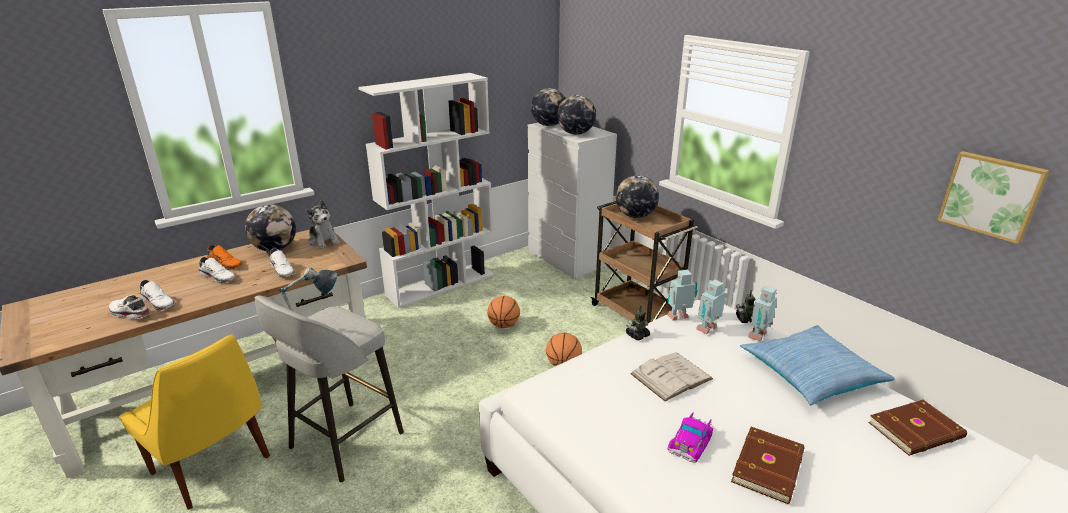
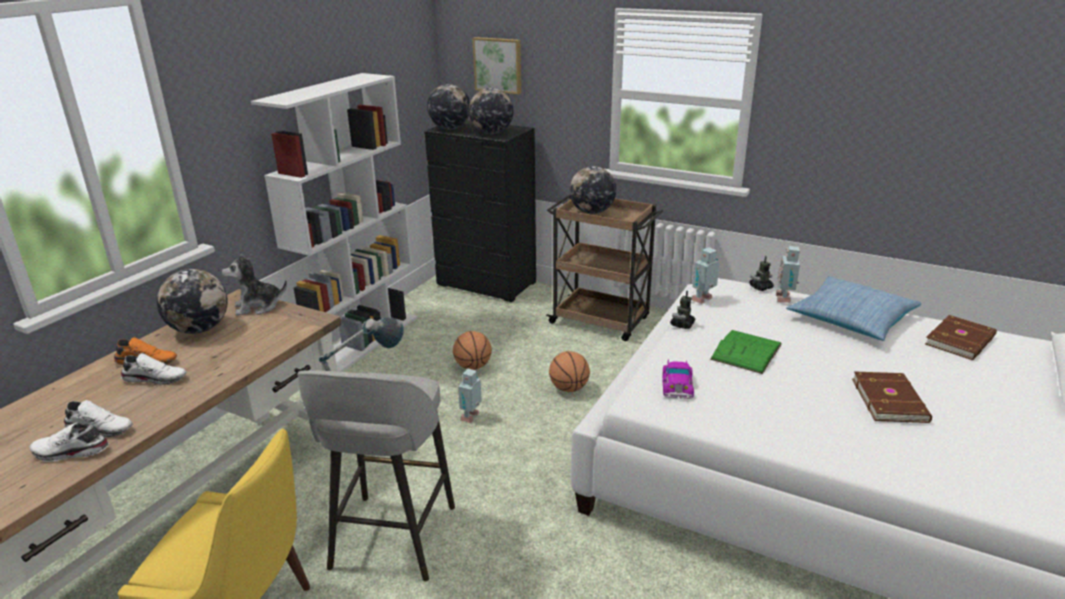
camera: 25 degrees left, 0 degrees up
white shoe [270,248,295,278] -> none
plush toy [305,200,340,249] -> plush toy turned 135 degrees clockwise [221,253,287,316]
white dresser [528,123,617,280] -> black dresser [424,120,536,302]
white book [630,352,713,402] -> green book [710,330,782,374]
toy car [668,412,713,463] -> toy car moved to [662,359,694,399]
toy robot [696,279,726,334] -> toy robot moved to [458,369,482,423]
picture [937,151,1050,244] -> picture moved to [473,37,521,94]

